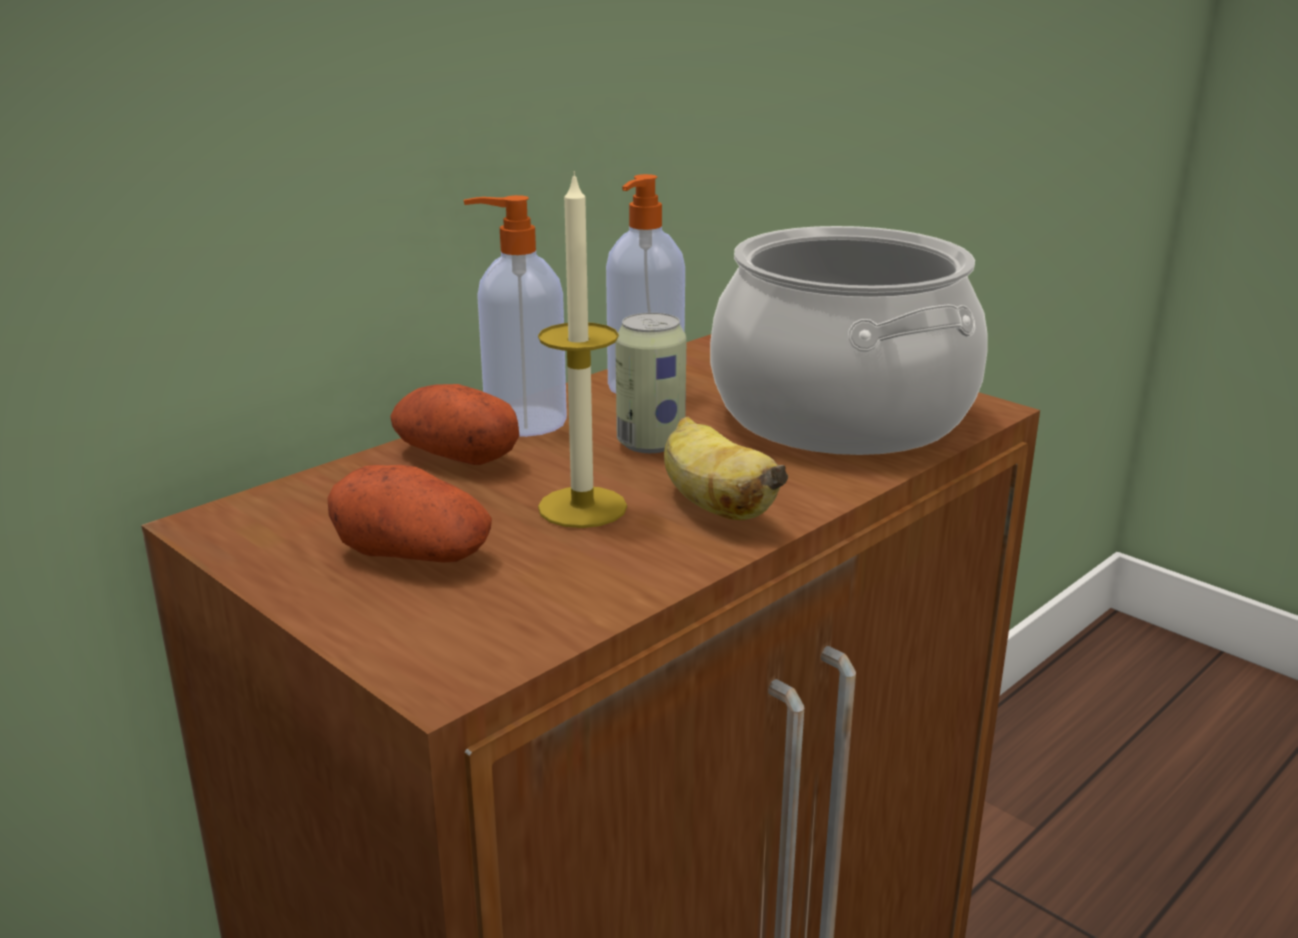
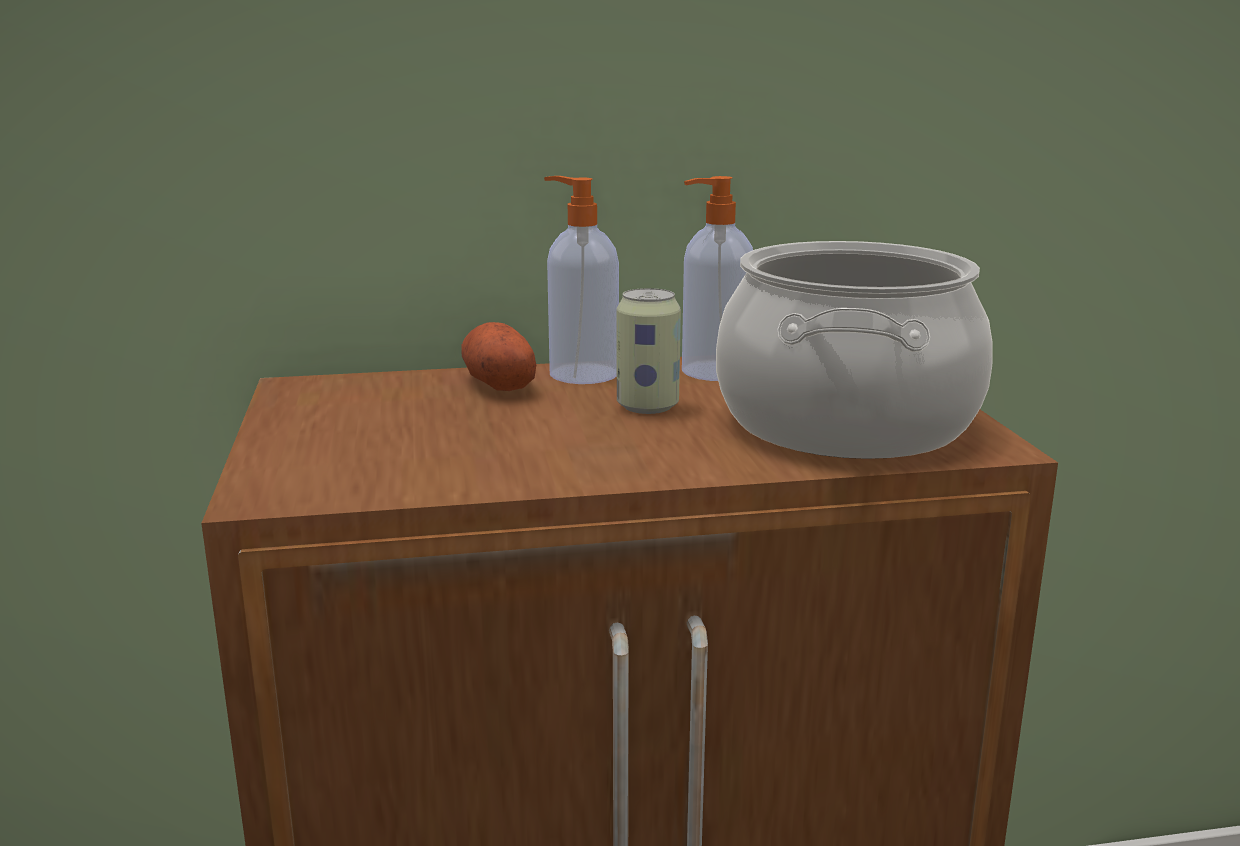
camera: 35 degrees right, 5 degrees down
potato [327,465,492,563] -> none
candle [538,171,627,528] -> none
banana [664,417,788,520] -> none

